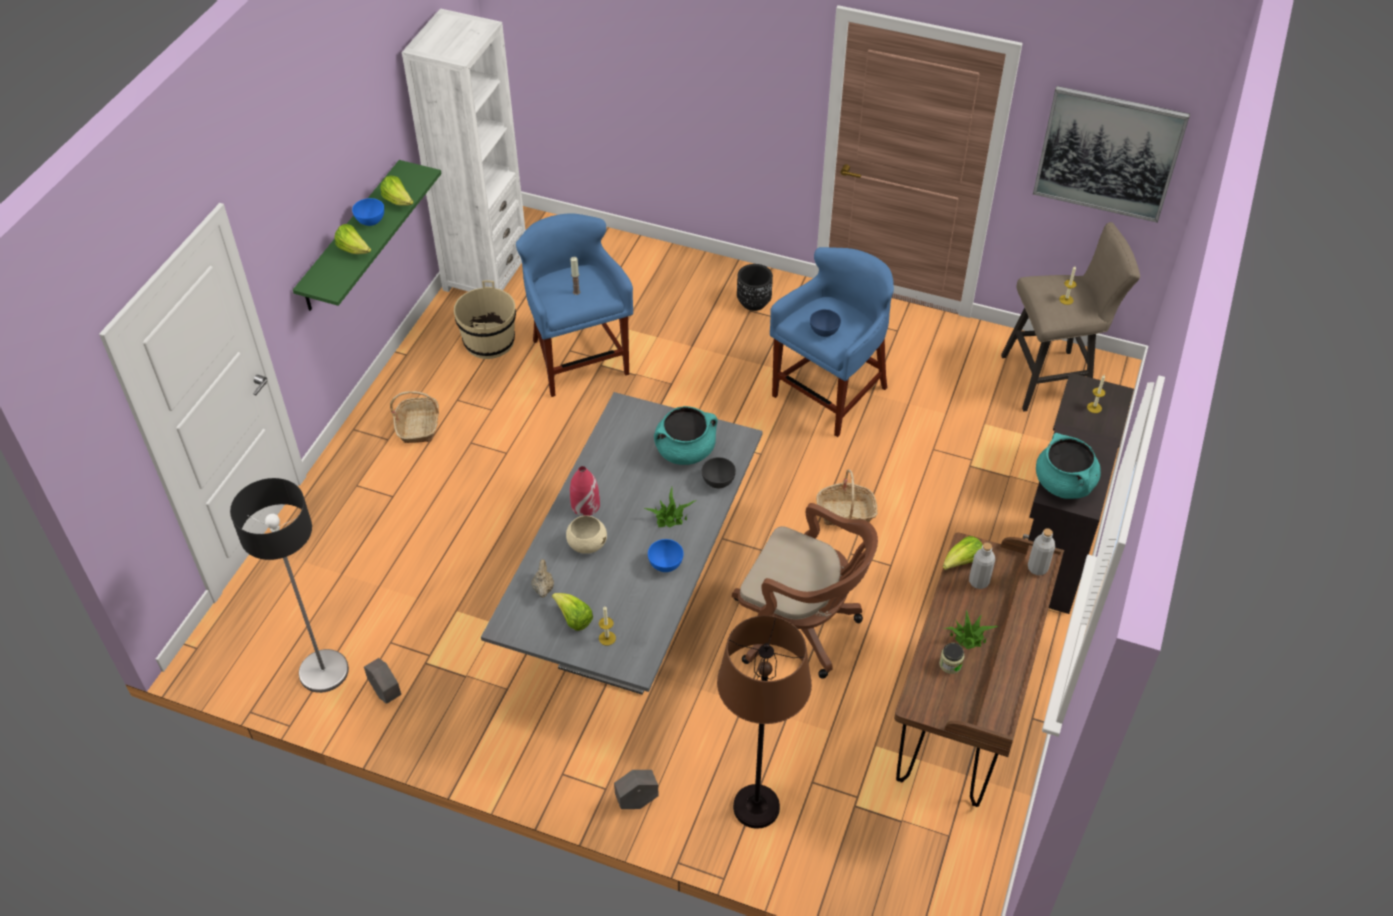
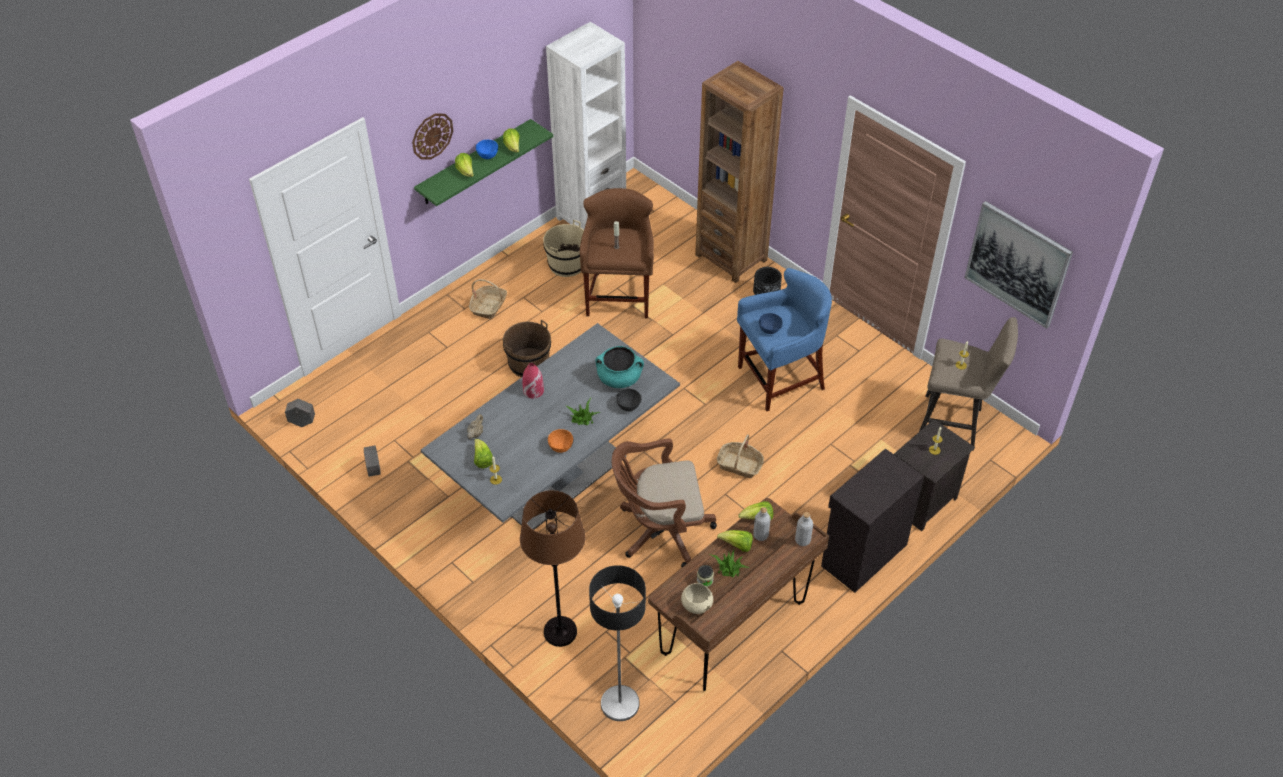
camera: 25 degrees right, 0 degrees up
floor lamp [230,478,349,693] -> floor lamp moved to [589,565,646,721]
blue stool [516,213,633,397] -> brown stool [580,188,654,318]
beige bowl [566,515,607,554] -> beige bowl moved to [681,583,713,614]
grey planter [614,770,659,809] -> grey planter moved to [285,399,315,427]
blue bowl [648,539,683,572] -> orange bowl [548,429,573,453]
brown office chair [732,503,878,679] -> brown office chair turned 120 degrees clockwise [611,439,717,567]
turquoise cooking pot [1036,433,1101,499] -> none
none -> wall clock [412,113,453,159]
none -> brown bucket [503,320,551,377]
none -> brown bookcase [695,61,784,283]
none -> lettuce [717,530,753,552]

